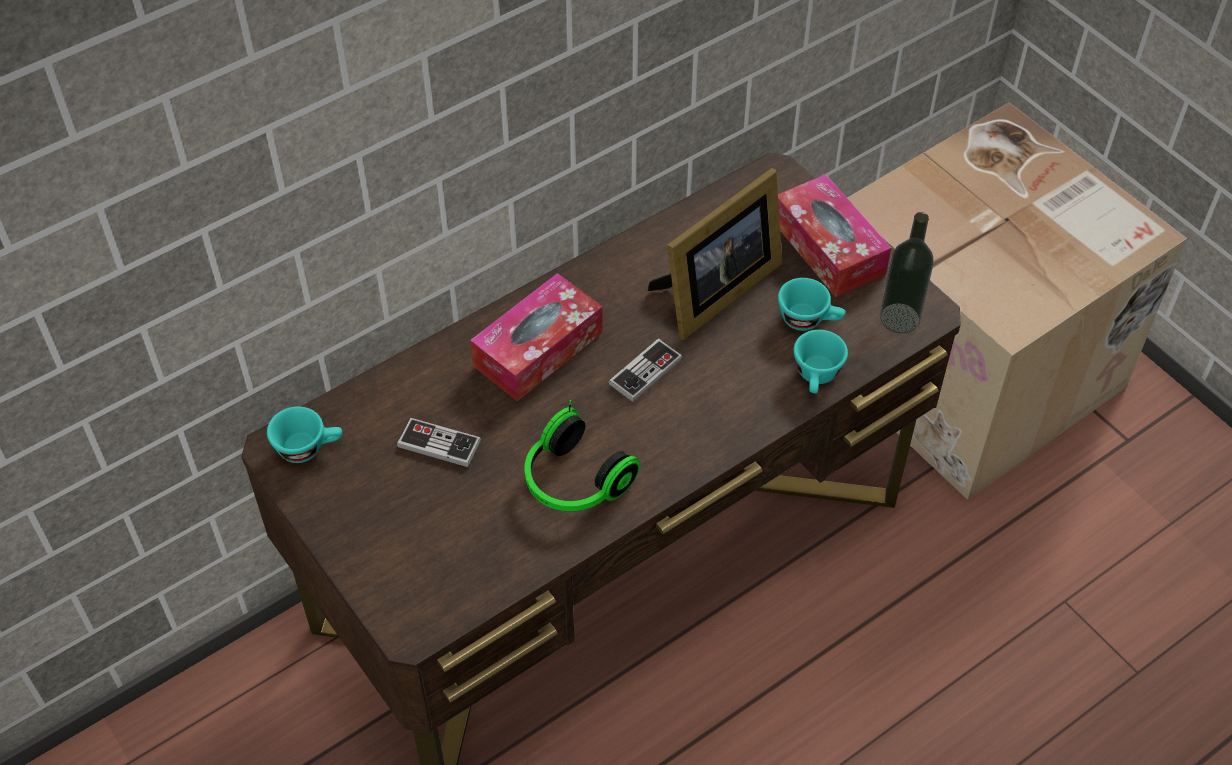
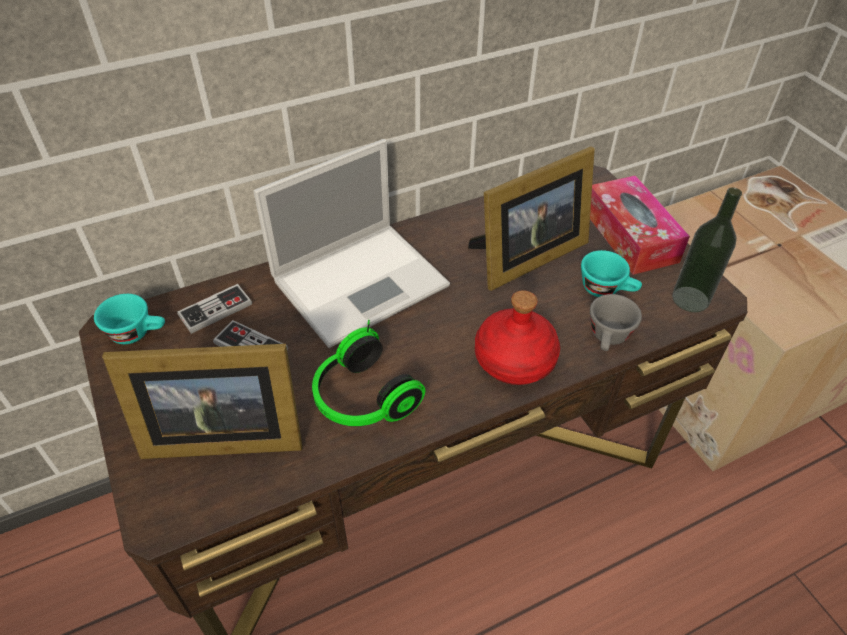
camera: 10 degrees right, 5 degrees down
tissue box [470,273,603,401] -> laptop [253,139,450,348]
game controller [609,338,683,402] -> game controller moved to [177,284,252,334]
turquoise cup [793,330,848,394] -> grey cup [590,294,642,351]
none -> picture frame [102,344,302,459]
none -> red bottle [475,290,560,385]

